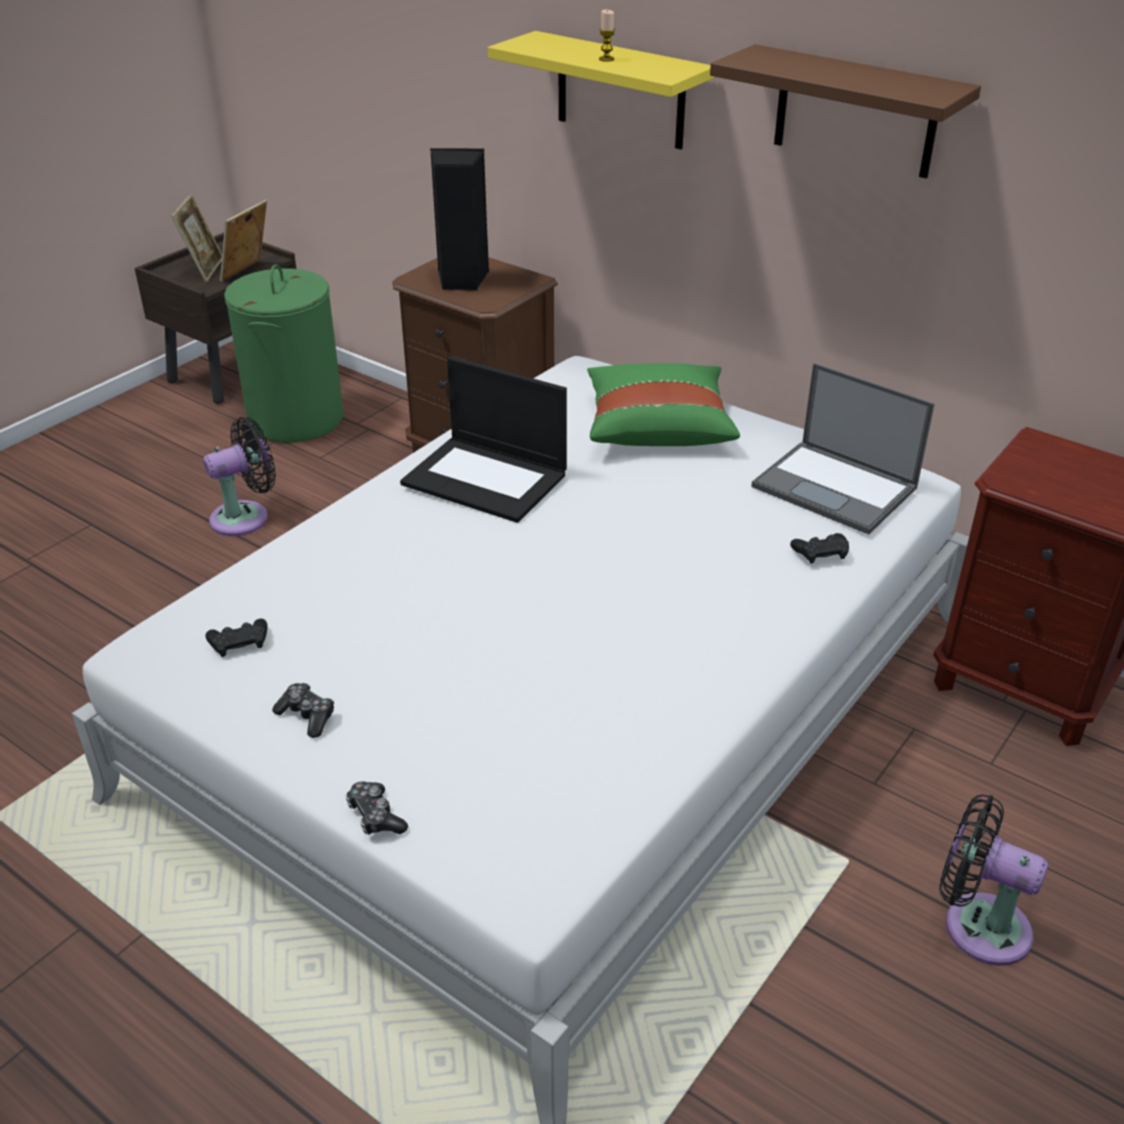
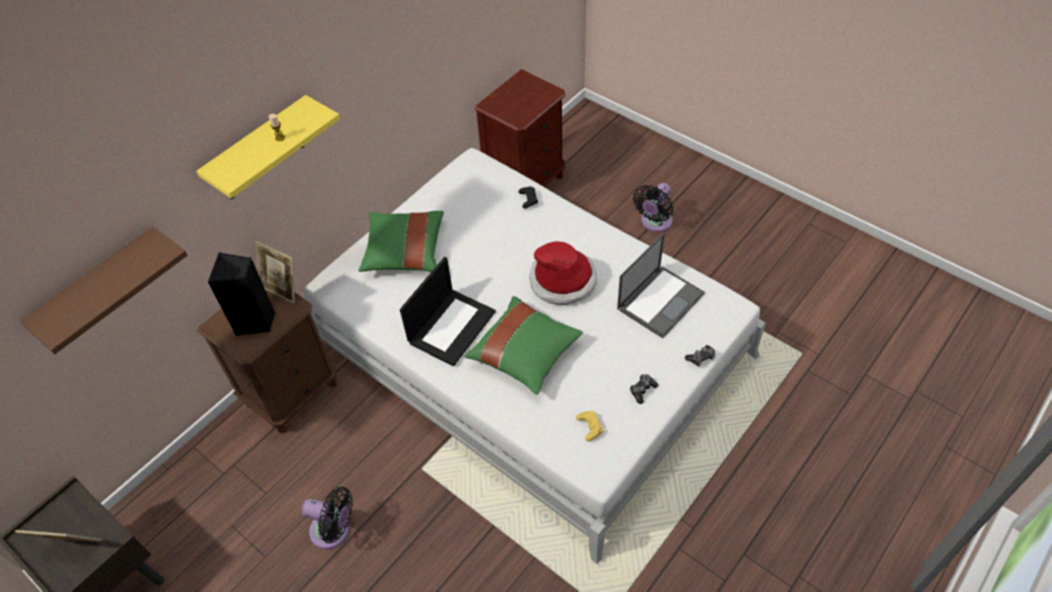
camera: 85 degrees left, 15 degrees up
black fan [203,417,276,536] -> black fan turned 135 degrees clockwise [302,487,353,549]
black game controller [205,619,267,657] -> yellow game controller [576,411,604,442]
picture frame [220,200,267,282] -> picture frame moved to [256,241,295,303]
green laundry basket [224,264,344,442] -> none
brown shelf [710,44,981,178] -> brown shelf moved to [20,227,188,354]
laptop [751,363,935,535] -> laptop moved to [617,233,705,338]
none -> green pillow [464,296,583,395]
none -> hat [529,241,597,305]

